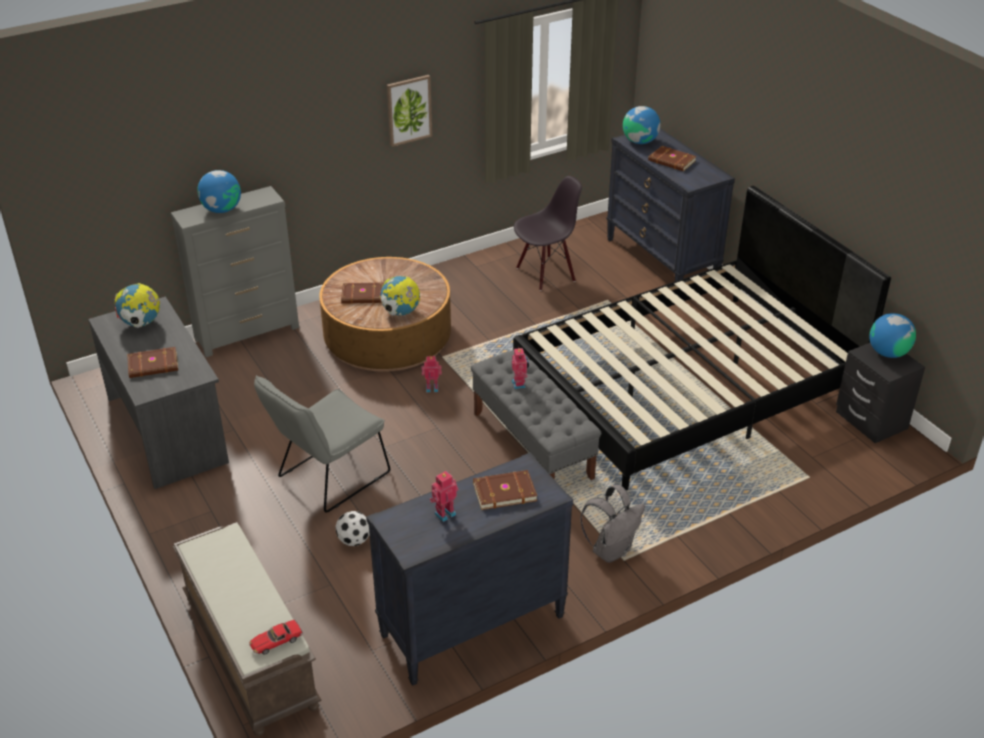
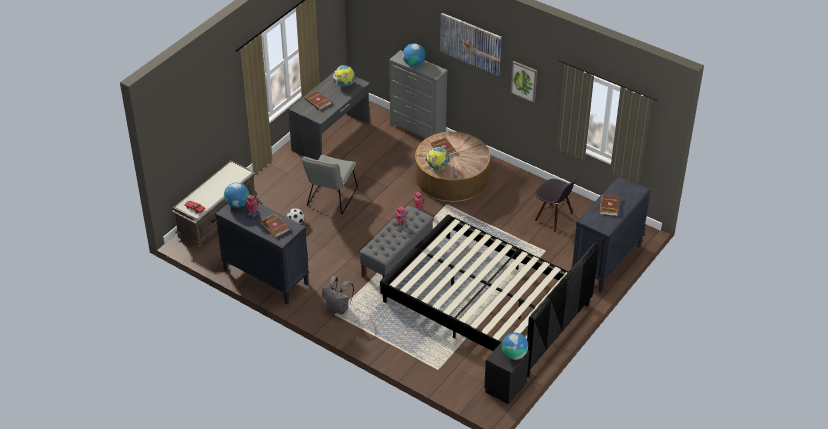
camera: 65 degrees right, 5 degrees up
grey chair [254,375,390,513] -> grey chair turned 90 degrees counterclockwise [301,154,358,214]
globe [623,106,661,144] -> globe moved to [224,182,249,208]
none -> picture [440,13,501,76]

